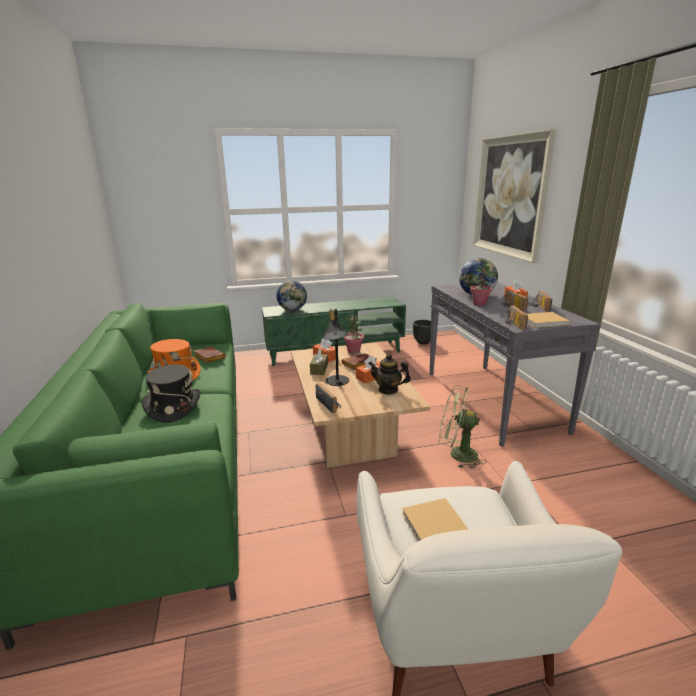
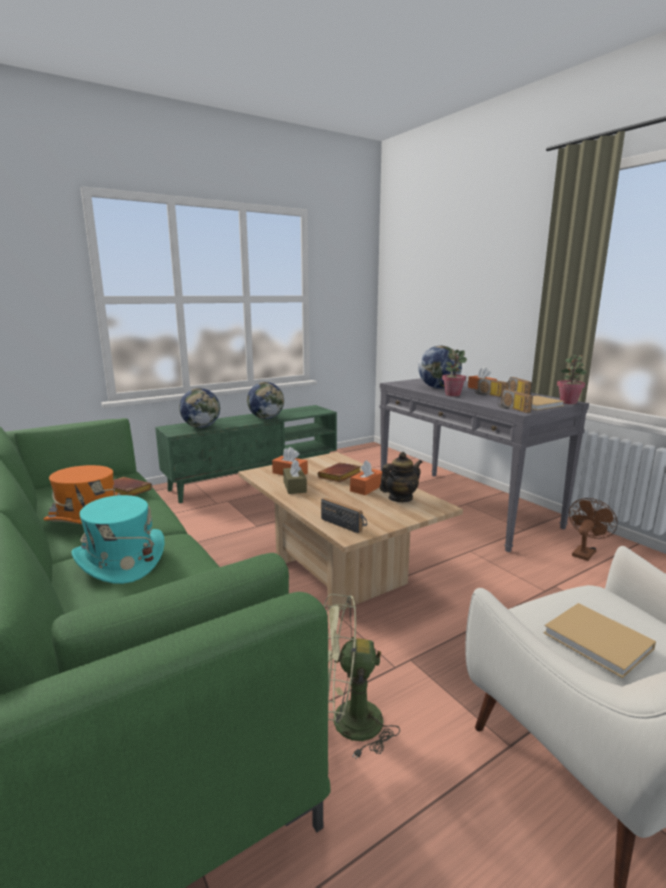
camera: 20 degrees left, 5 degrees down
black hat [142,364,201,423] -> turquoise hat [72,495,165,584]
black table lamp [323,309,349,386] -> none
potted plant [344,314,364,354] -> potted plant moved to [557,354,587,404]
teapot [368,354,411,394] -> teapot turned 150 degrees clockwise [380,452,422,502]
black planter [413,320,431,344] -> none
green fan [439,385,486,469] -> green fan moved to [324,594,400,759]
picture [473,129,556,263] -> none
none -> globe [247,382,284,419]
none -> brown fan [569,498,618,561]

